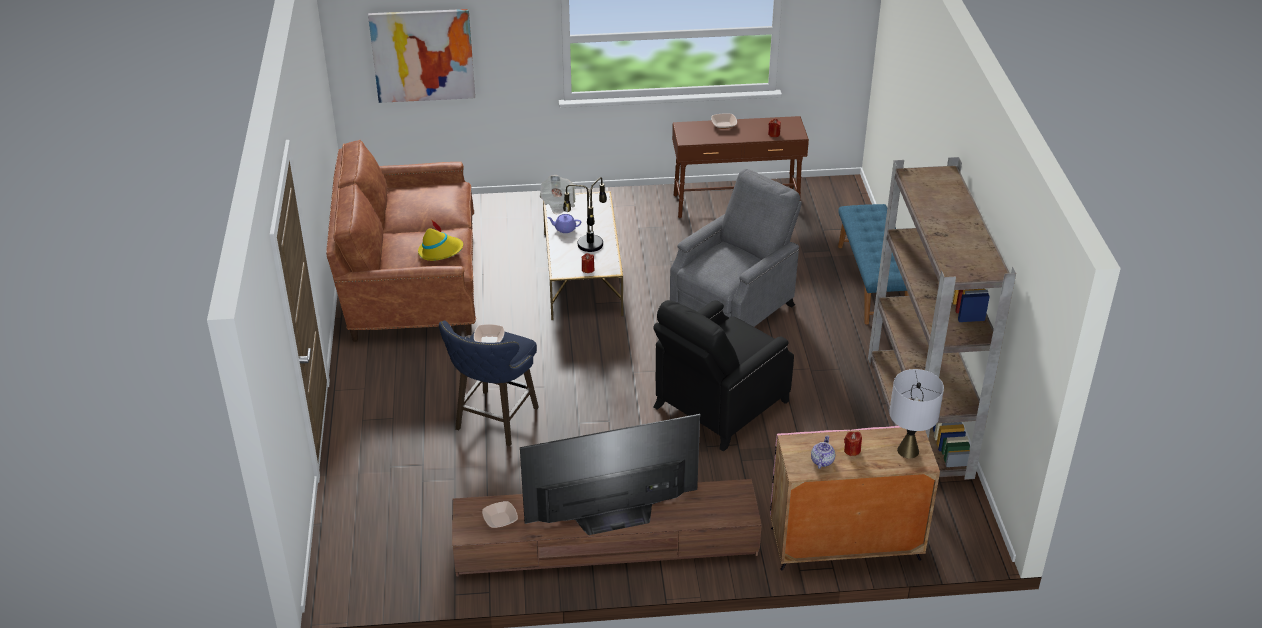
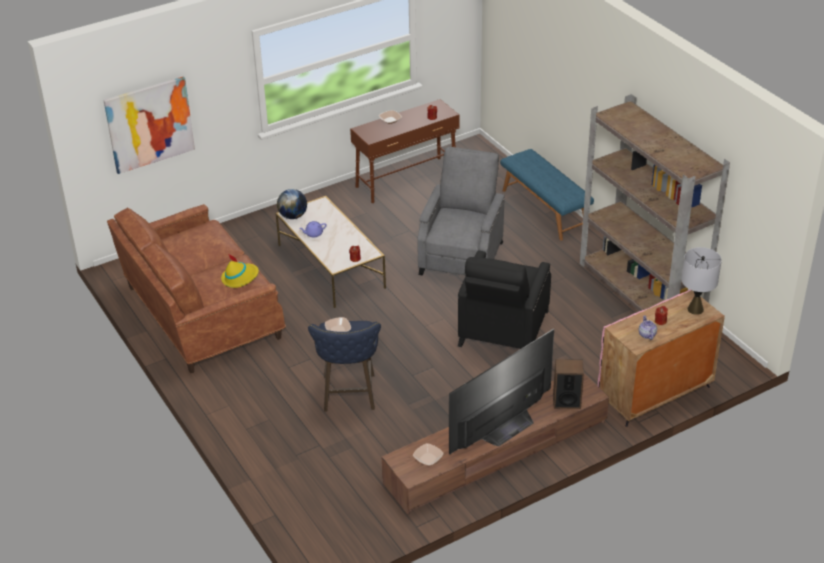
camera: 25 degrees left, 0 degrees up
newspaper [540,175,576,214] -> globe [277,189,307,219]
table lamp [563,177,607,252] -> none
none -> speaker [553,359,584,409]

